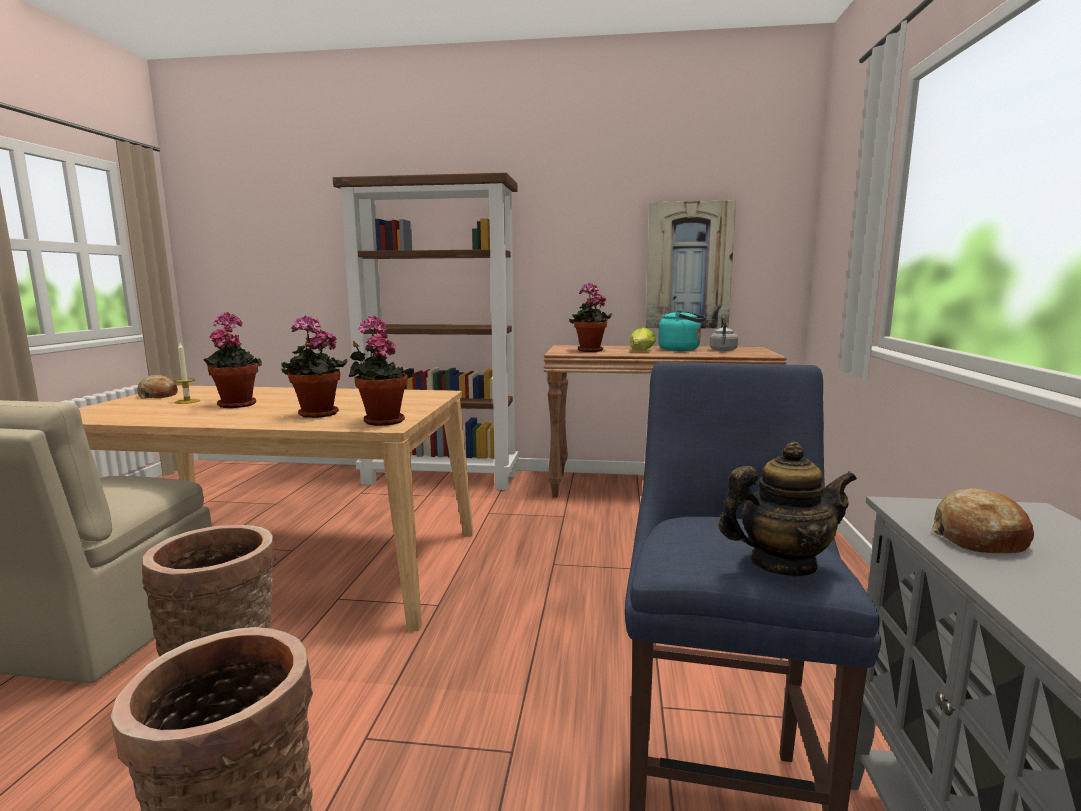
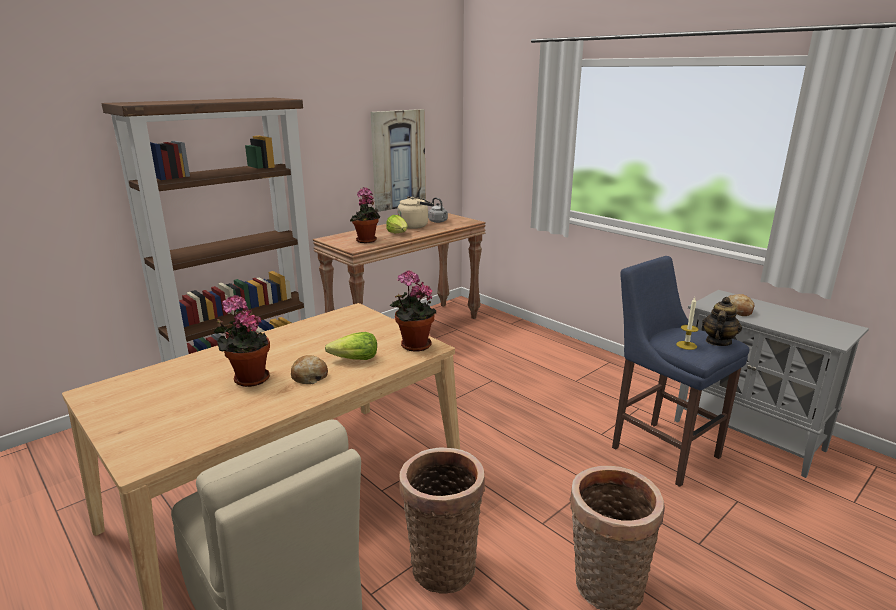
camera: 50 degrees left, 10 degrees up
bread [137,375,178,398] -> bread moved to [291,355,328,384]
candle [174,343,200,404] -> candle moved to [676,297,699,350]
potted plant [281,315,347,418] -> lettuce [325,332,377,360]
turquoise kettle [658,309,707,351] -> beige kettle [397,196,433,229]

